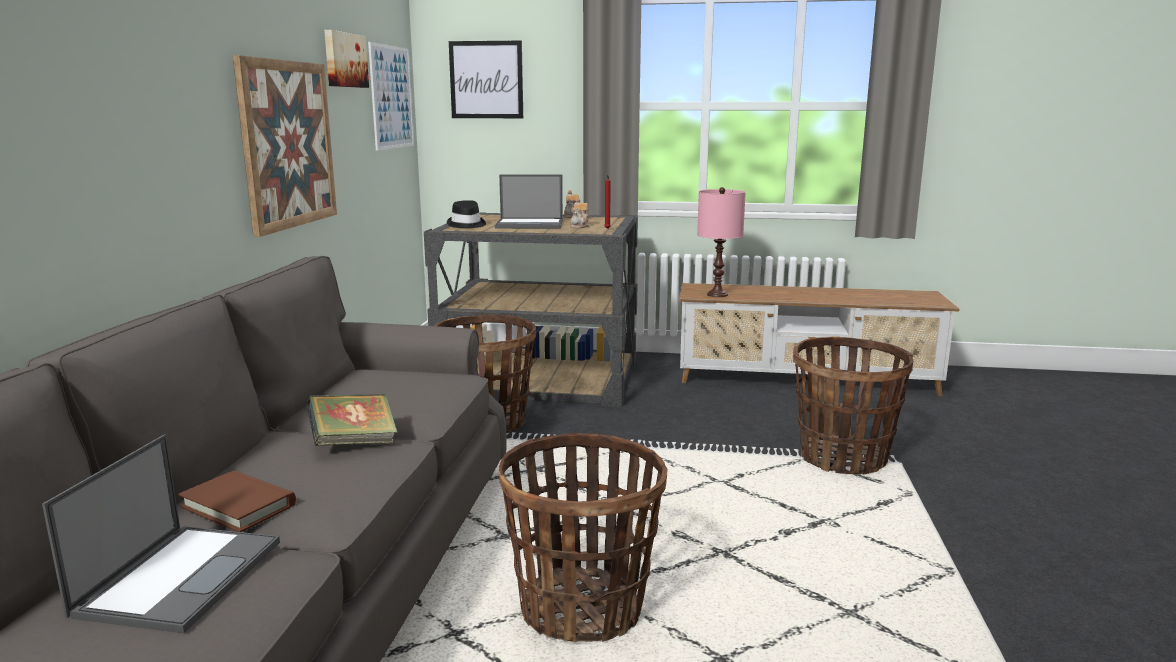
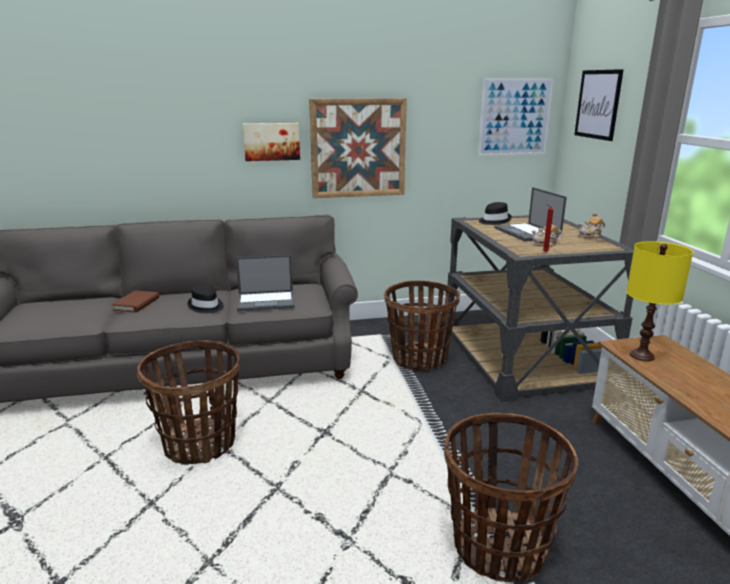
camera: 70 degrees right, 5 degrees up
laptop [42,434,280,633] -> laptop moved to [236,255,295,311]
book [307,394,397,446] -> black hat [188,284,224,313]
picture [324,30,369,88] -> picture moved to [243,123,300,161]
pink table lamp [697,187,746,297] -> yellow table lamp [626,241,693,361]

